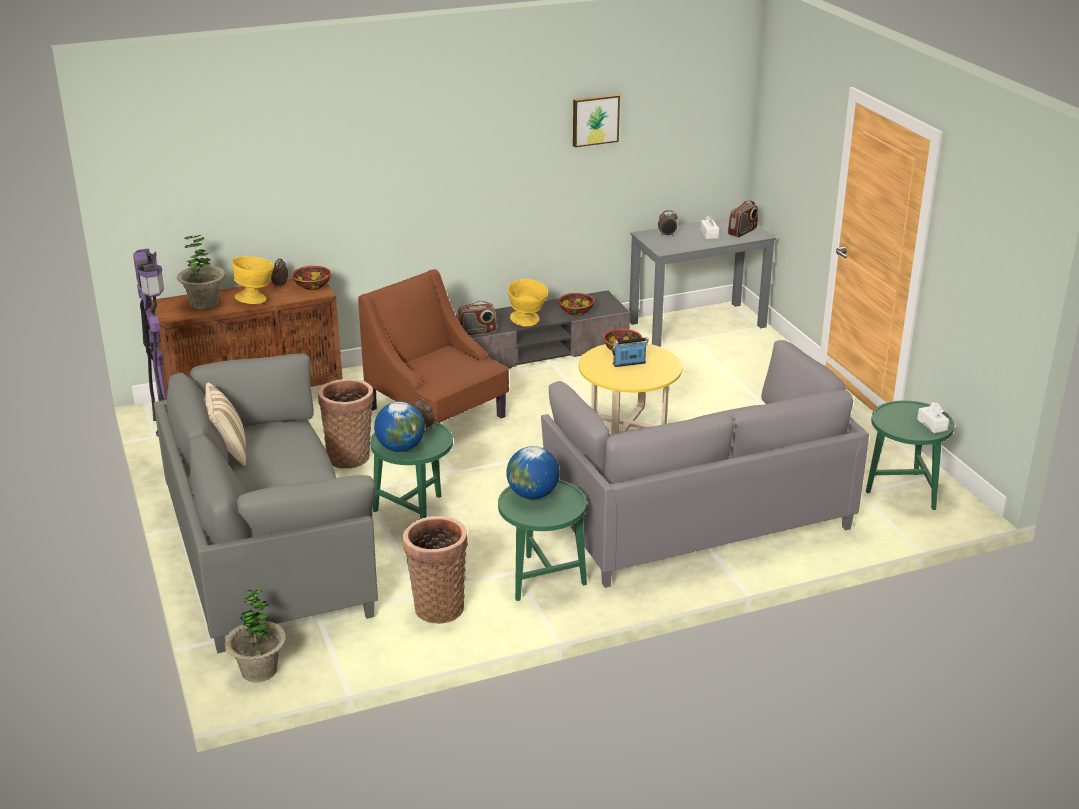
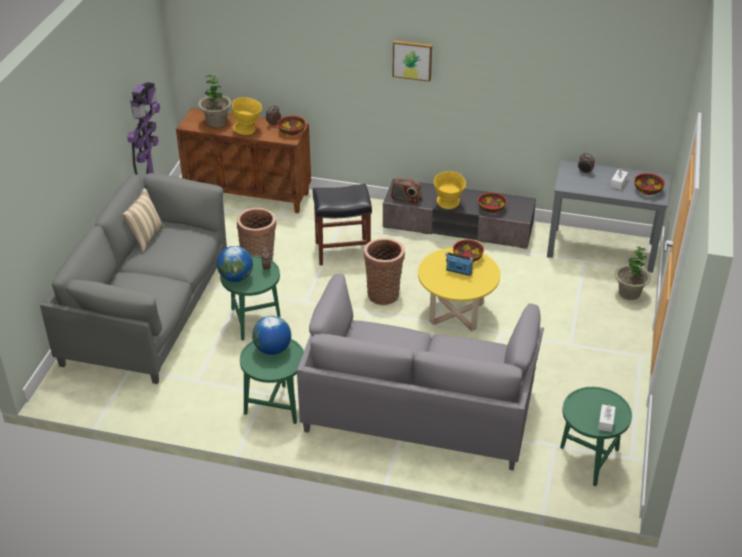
camera: 35 degrees right, 10 degrees up
potted plant [225,589,286,682] -> potted plant moved to [615,247,651,300]
brown armchair [358,269,509,423] -> black stool [313,184,372,265]
basket [403,516,468,624] -> basket moved to [364,238,405,305]
picture [573,94,620,147] -> picture moved to [392,40,432,82]
radio [728,200,758,237] -> bowl [634,173,665,195]

